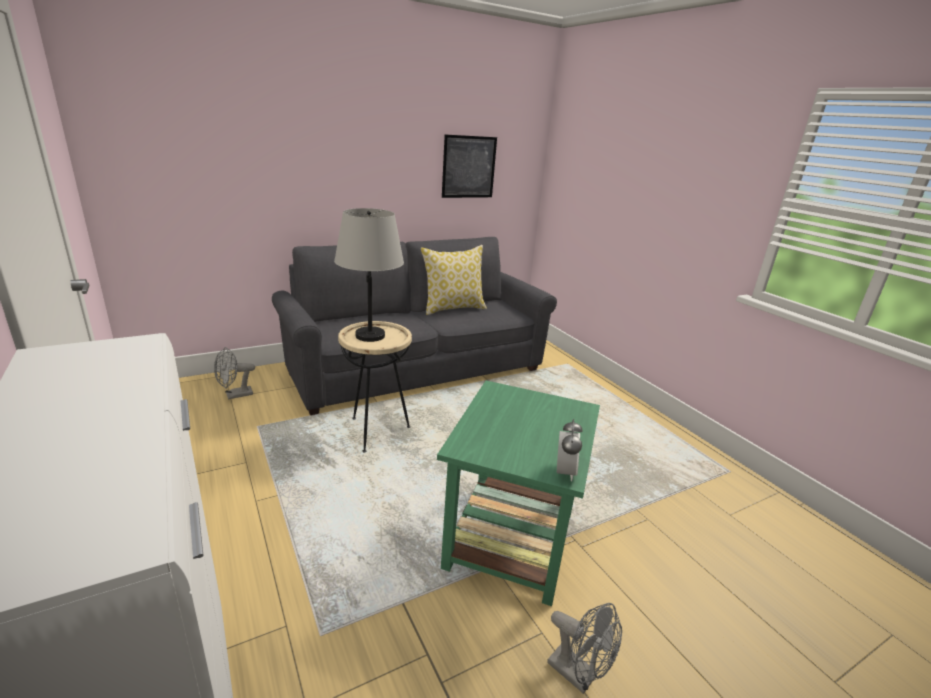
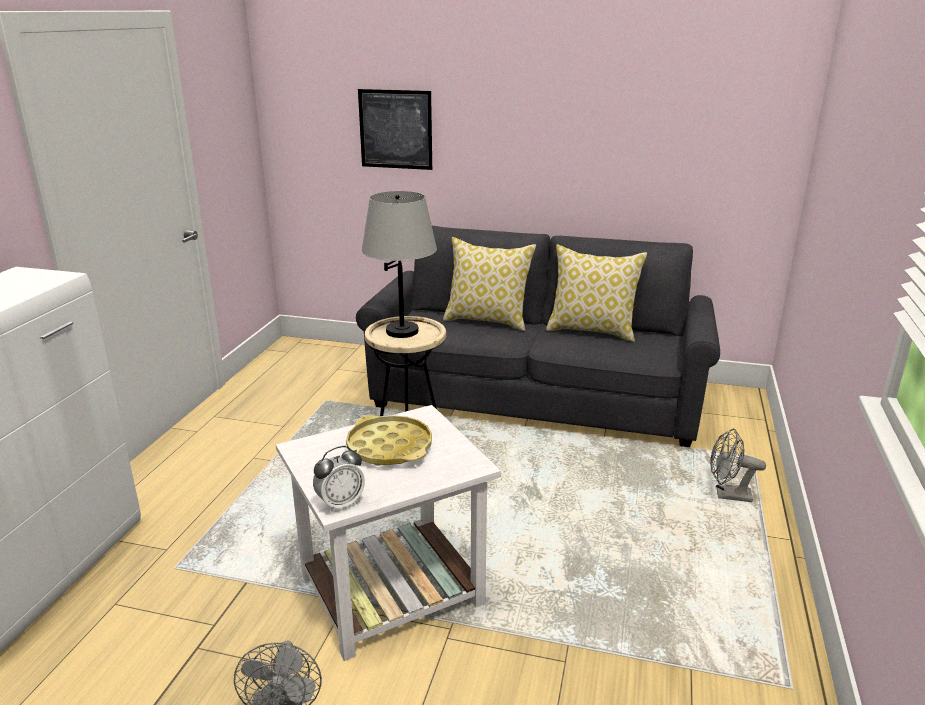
camera: 45 degrees right, 0 degrees up
grey fan [214,347,255,399] -> grey fan moved to [710,429,766,502]
green side table [437,381,600,606] -> white side table [276,405,501,661]
picture [442,135,497,198] -> picture moved to [358,89,432,170]
none -> yellow tray [346,415,432,466]
none -> pillow [443,237,536,331]

